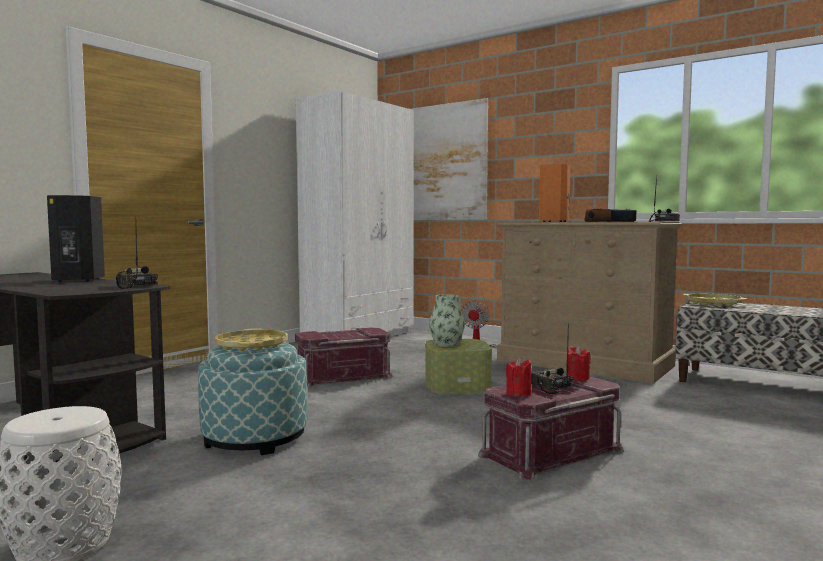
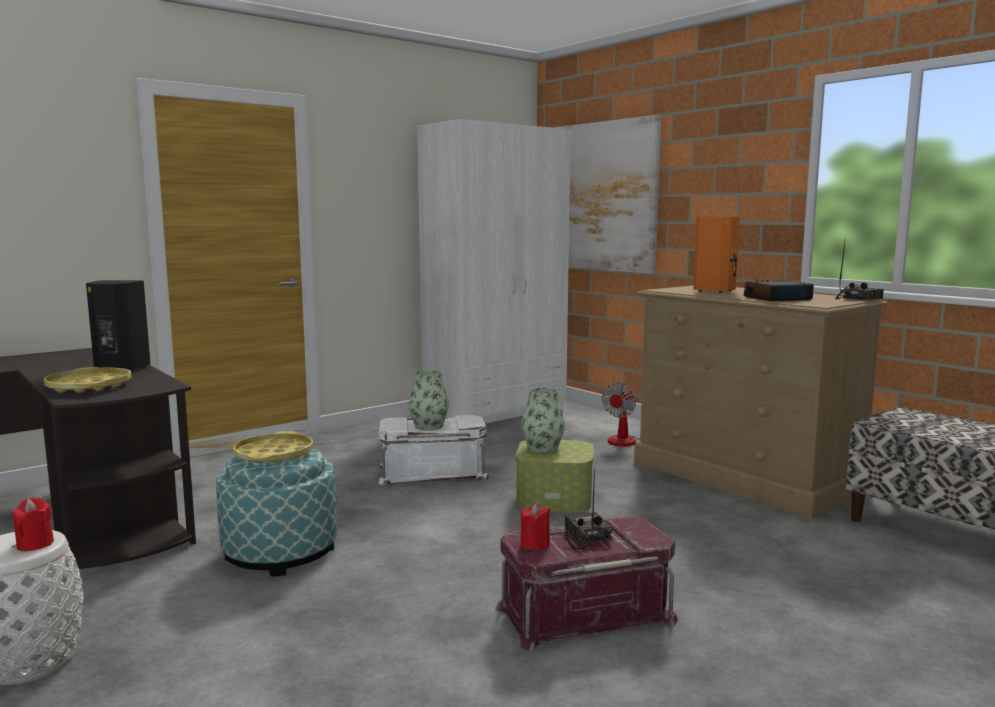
camera: 15 degrees right, 5 degrees up
radio [116,217,158,289] -> none
red storage box [295,327,393,387] -> white storage box [378,415,489,485]
red candle [567,346,590,381] -> red candle moved to [11,498,54,551]
yellow tray [683,294,747,306] -> yellow tray moved to [44,367,132,393]
none -> vase [408,370,449,430]

